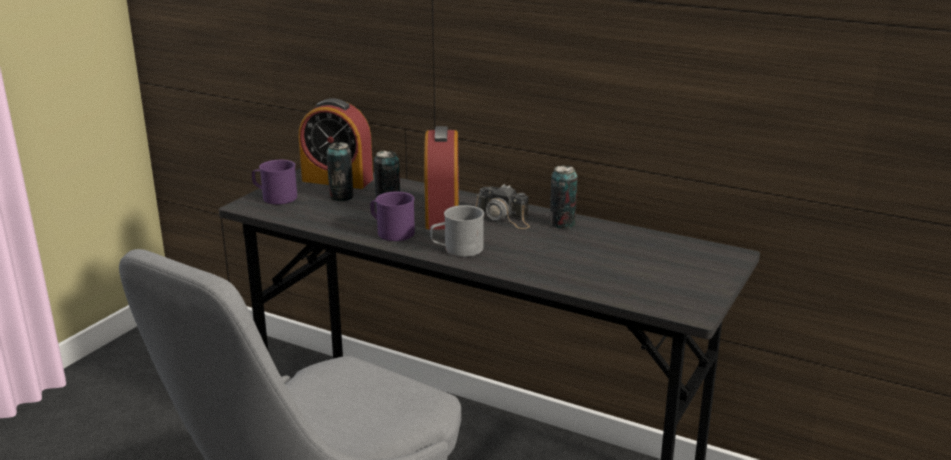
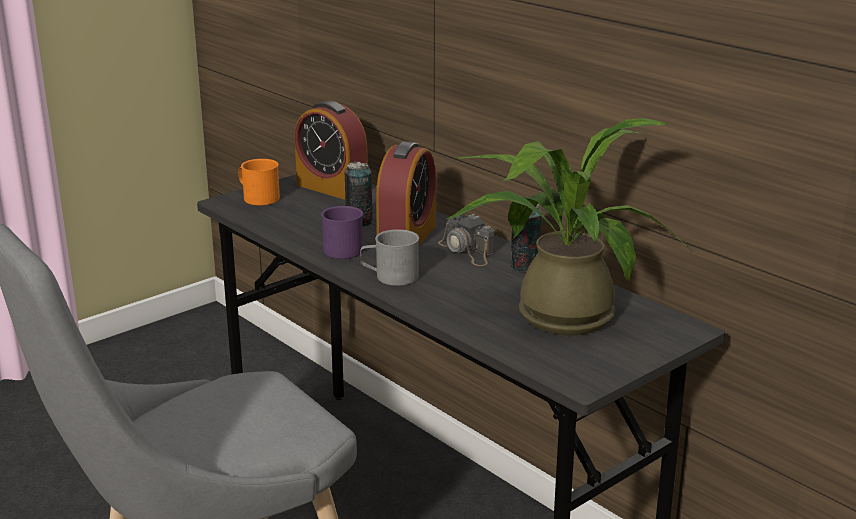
camera: 20 degrees right, 0 degrees up
purple mug [252,160,297,205] -> orange mug [238,159,280,206]
can [326,142,354,201] -> none
none -> potted plant [445,118,688,335]

